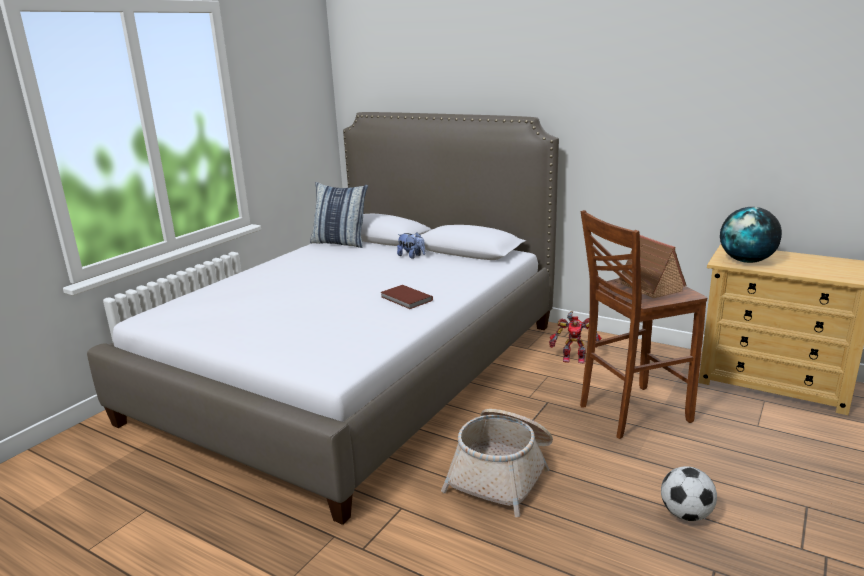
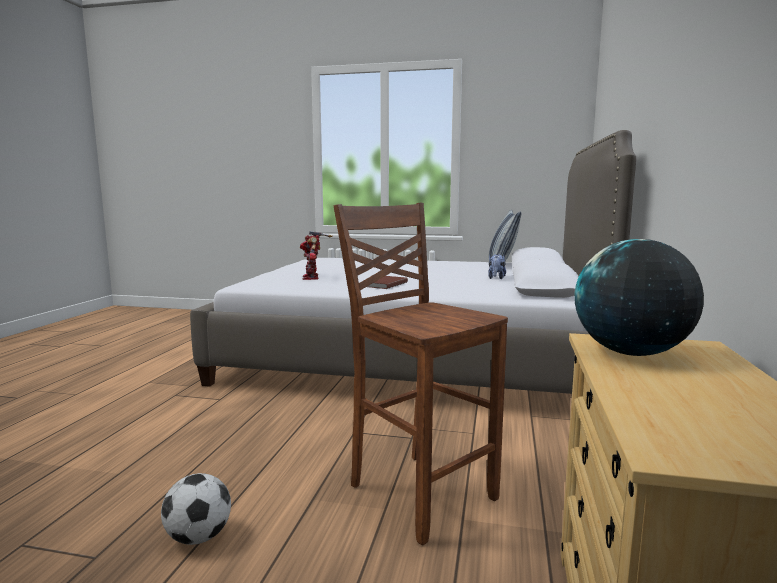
camera: 70 degrees right, 10 degrees down
basket [441,409,553,517] -> none
toy robot [549,311,602,363] -> toy robot moved to [300,231,333,280]
toy house [616,235,687,298] -> none

